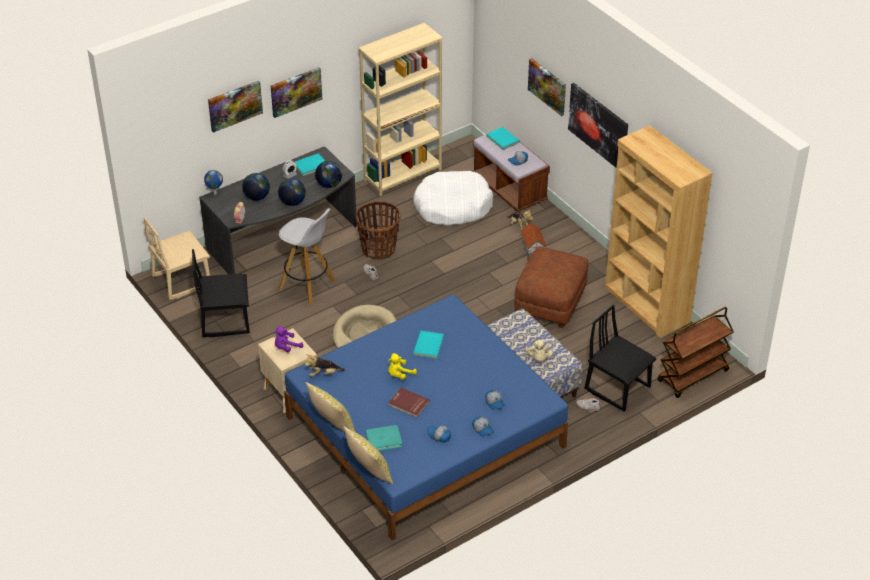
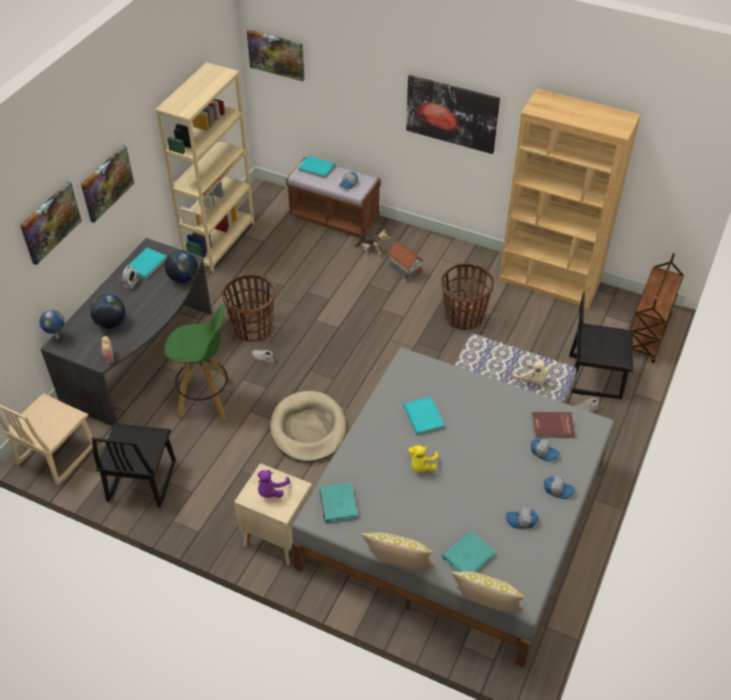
camera: 30 degrees left, 5 degrees up
black chair [192,249,250,337] -> black chair turned 45 degrees counterclockwise [92,423,176,508]
globe [278,178,306,206] -> none
white stool [279,208,335,304] -> green stool [164,304,233,420]
blue bed [284,295,568,541] -> grey bed [292,348,614,667]
plush toy [305,354,345,376] -> turquoise book [319,483,358,523]
red book [388,388,430,418] -> red book moved to [532,412,575,438]
white dog bed [413,171,493,226] -> none
brown ottoman [515,246,588,328] -> basket [441,263,494,330]
picture [528,58,566,116] -> picture moved to [247,30,304,81]

